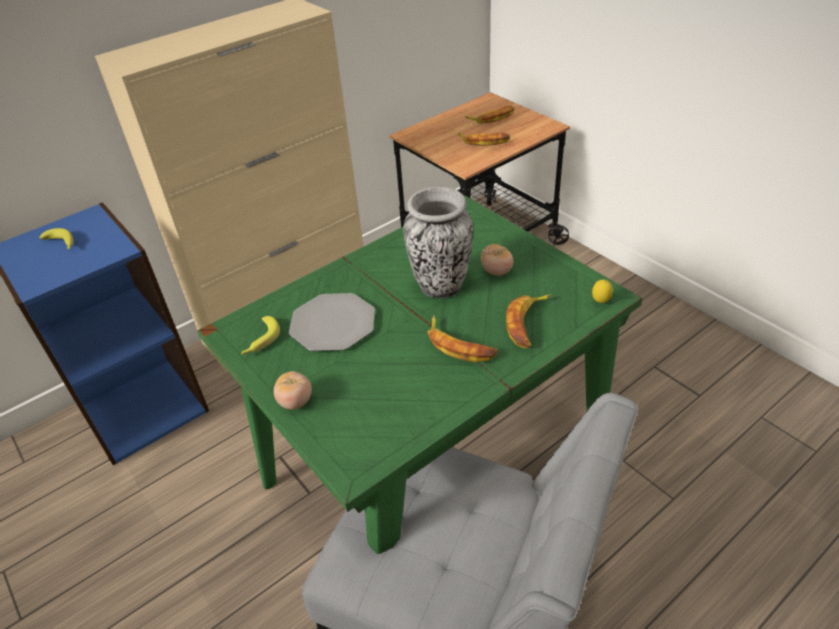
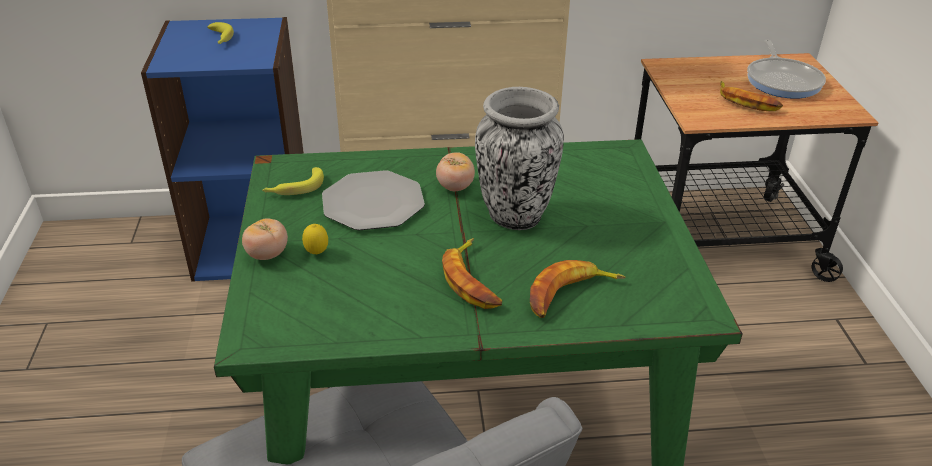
camera: 30 degrees right, 5 degrees down
banana [465,105,514,123] -> frying pan [747,39,826,99]
tomato [481,244,513,276] -> tomato moved to [436,152,475,191]
lemon [592,279,613,303] -> lemon moved to [302,224,328,254]

